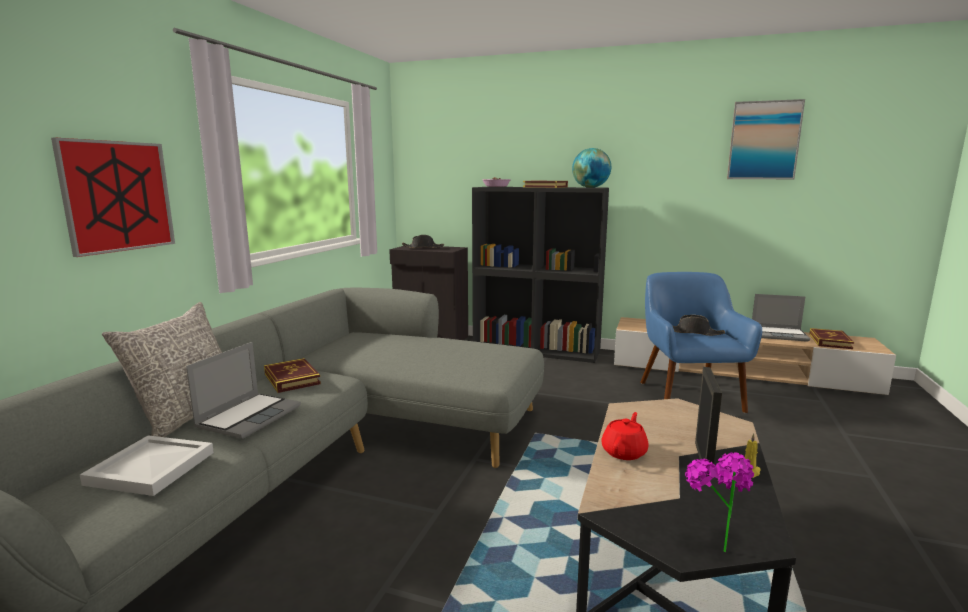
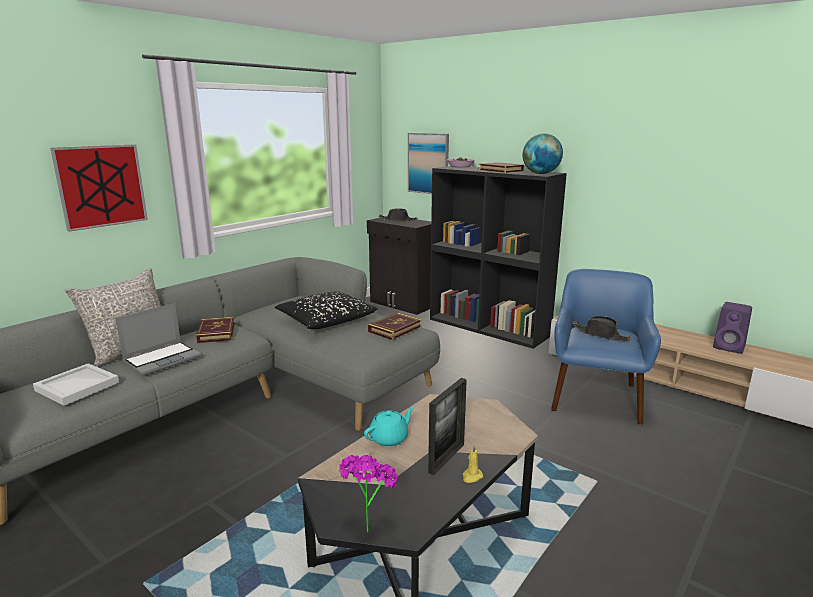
camera: 20 degrees right, 5 degrees up
red teapot [601,412,649,460] -> turquoise teapot [364,407,414,446]
picture [727,99,805,179] -> picture moved to [408,133,449,194]
laptop [752,294,810,342] -> purple speaker [713,302,752,354]
book [809,328,854,349] -> book moved to [368,313,422,340]
none -> black pillow [275,292,378,329]

